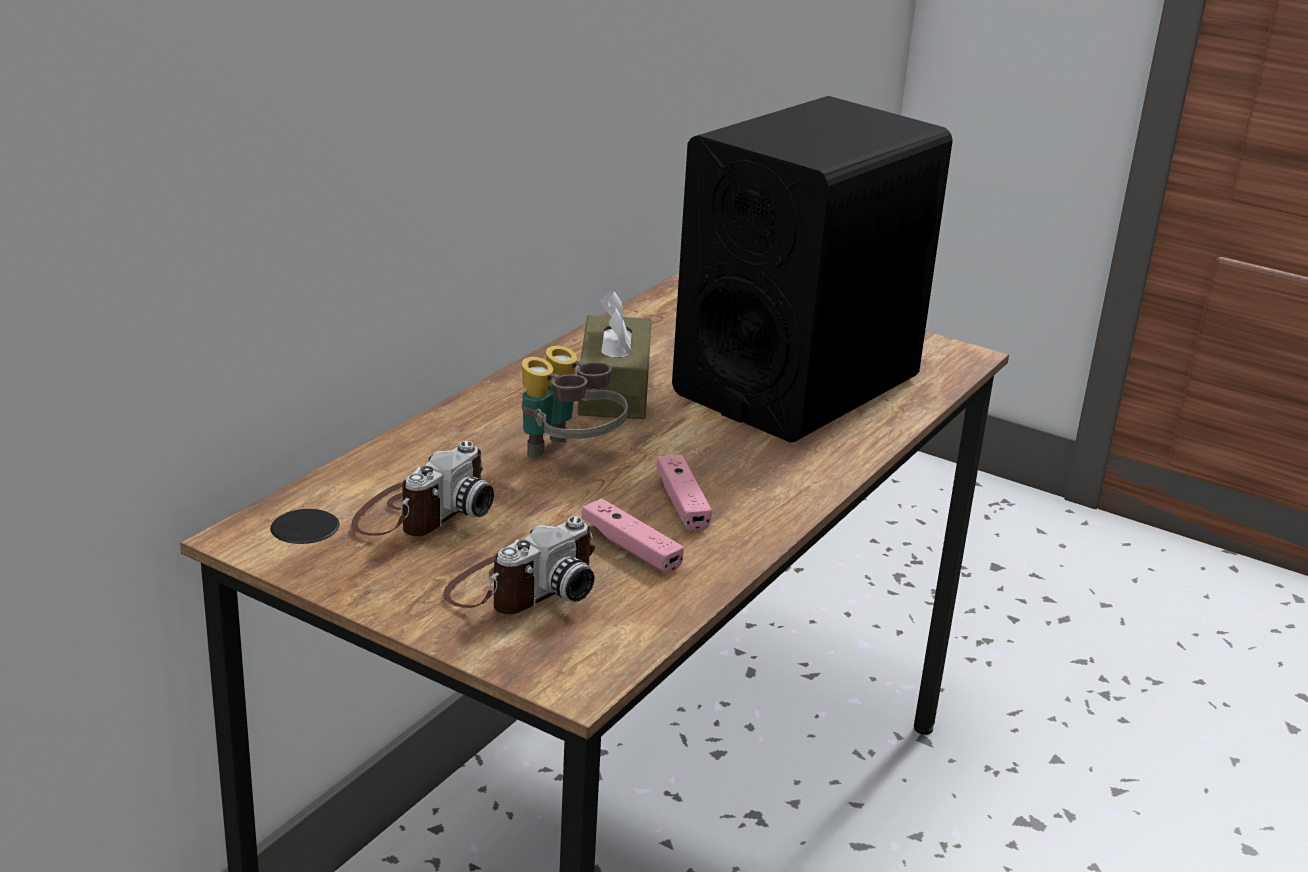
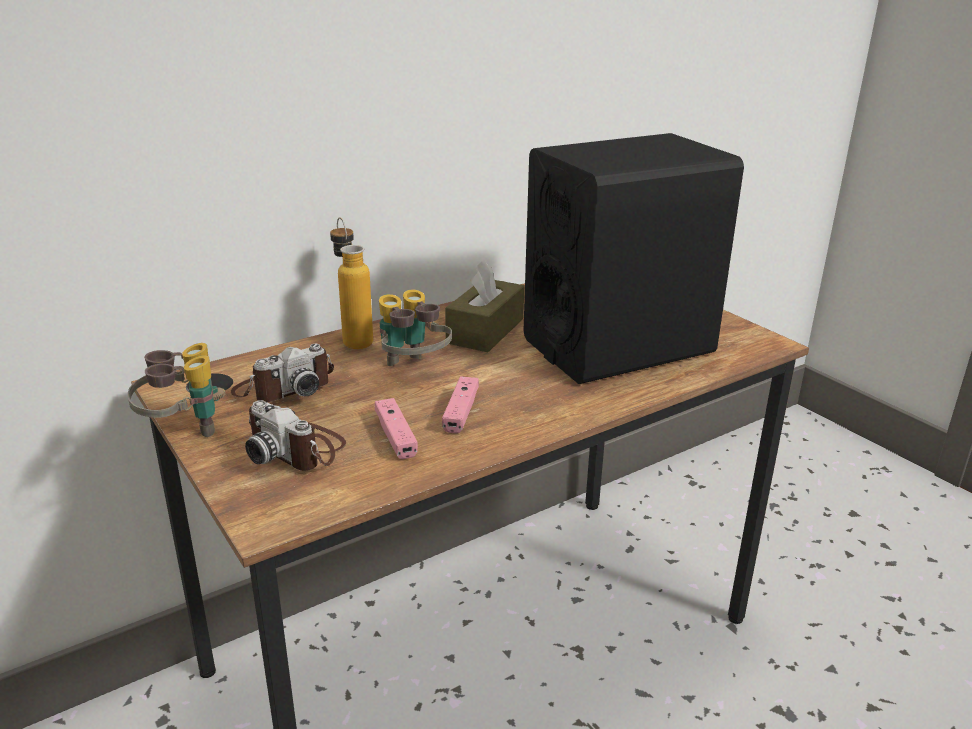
camera: 25 degrees right, 0 degrees up
camera [443,517,595,614] -> camera turned 60 degrees clockwise [245,400,346,471]
none -> binoculars [128,343,225,437]
none -> bottle [330,217,373,349]

